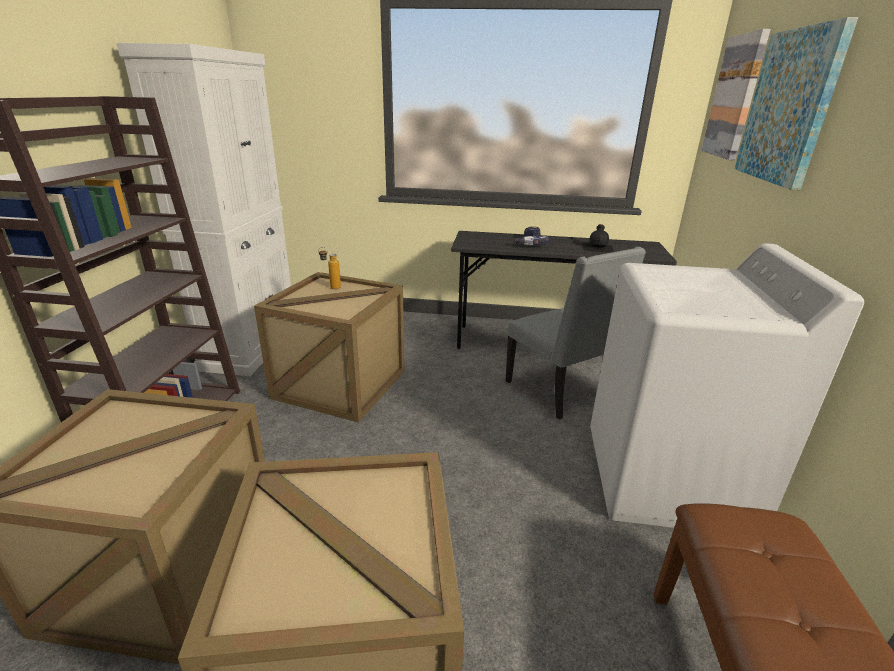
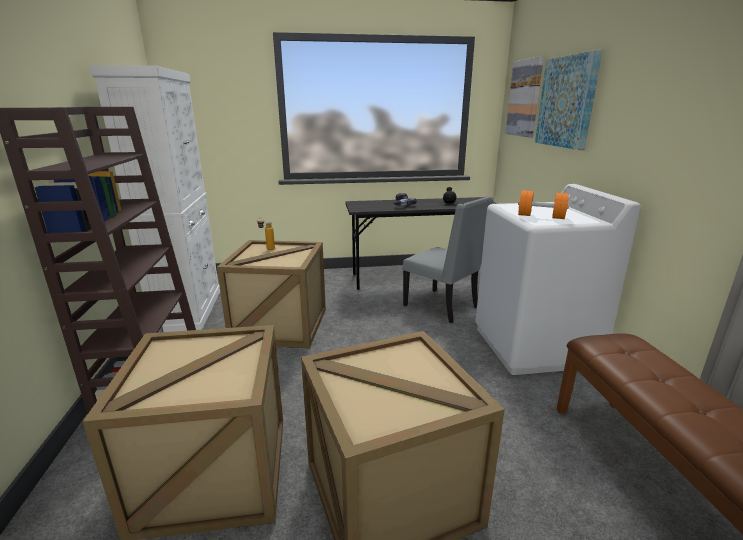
camera: 15 degrees left, 5 degrees down
none -> orange dumbbell [518,190,569,219]

